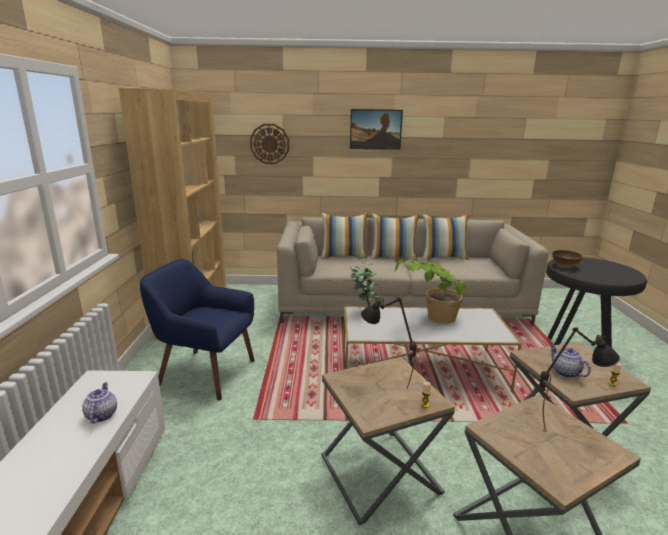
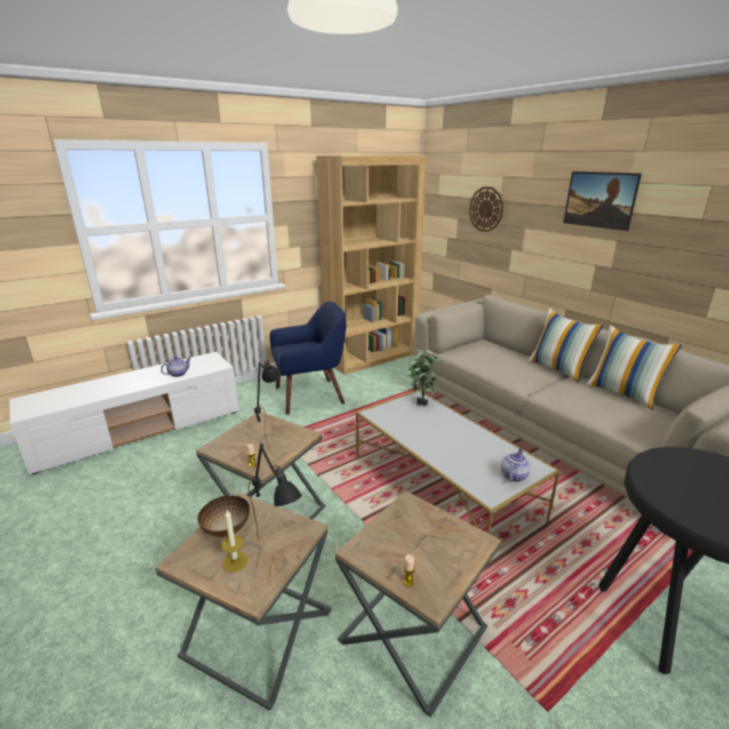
camera: 55 degrees right, 5 degrees up
blue armchair [140,259,255,401] -> blue armchair turned 90 degrees clockwise [270,301,346,415]
pillow [321,213,368,259] -> none
potted plant [394,258,466,323] -> none
teapot [550,345,591,378] -> teapot moved to [501,448,530,482]
bowl [553,250,583,267] -> bowl moved to [197,495,250,537]
none -> candle [221,510,248,572]

